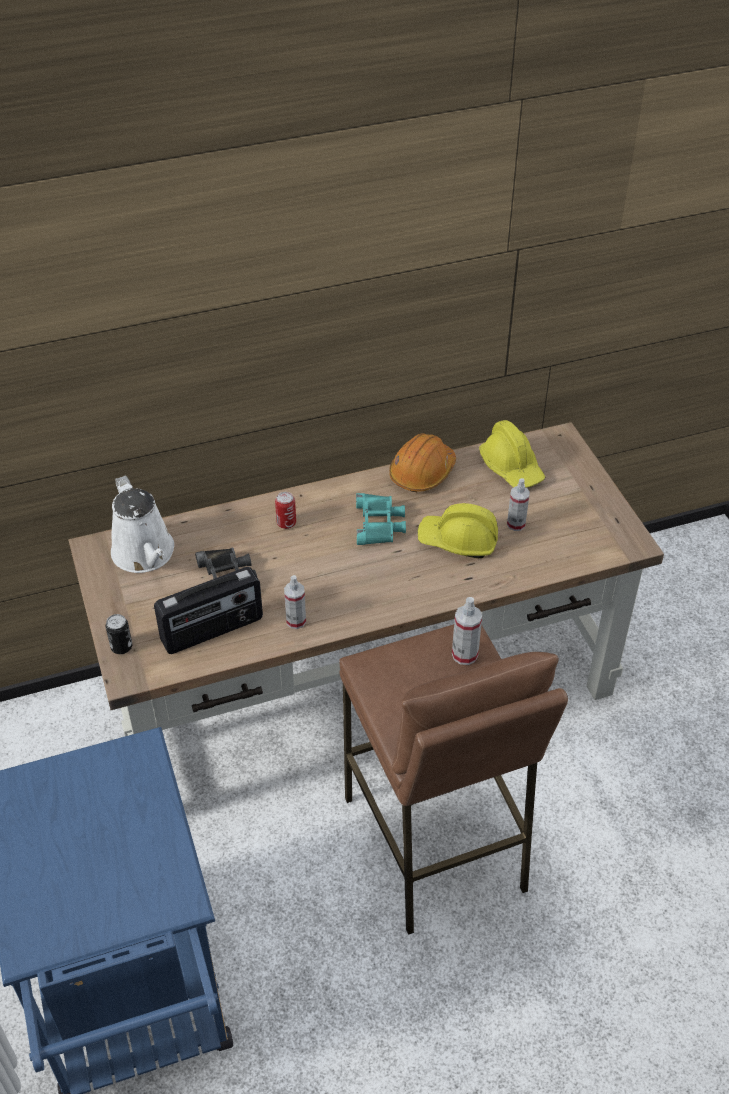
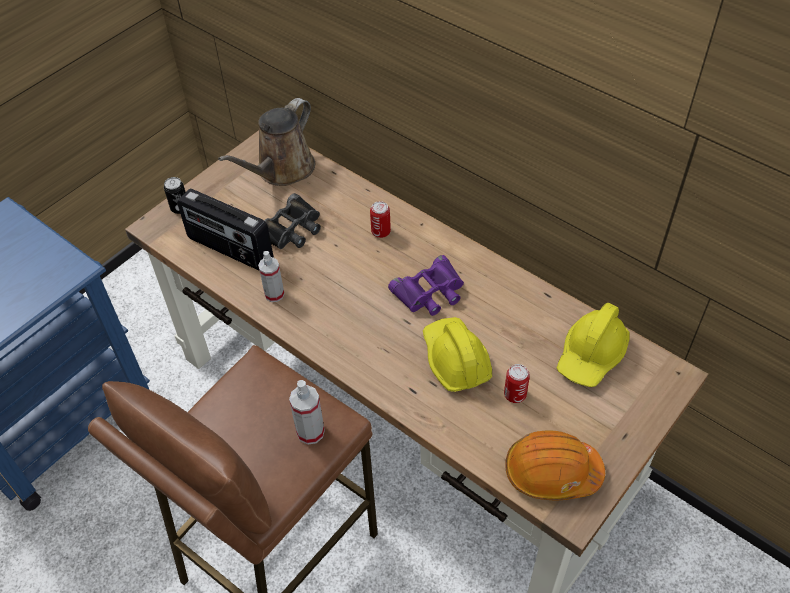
camera: 60 degrees right, 5 degrees up
white watering can [111,475,174,573] -> brown watering can [218,98,315,186]
turquoise binoculars [356,493,406,545] -> purple binoculars [388,255,464,316]
orange hard hat [389,433,456,492] -> orange hard hat moved to [505,431,605,500]
spray bottle [507,478,530,531] -> can [504,364,530,403]

